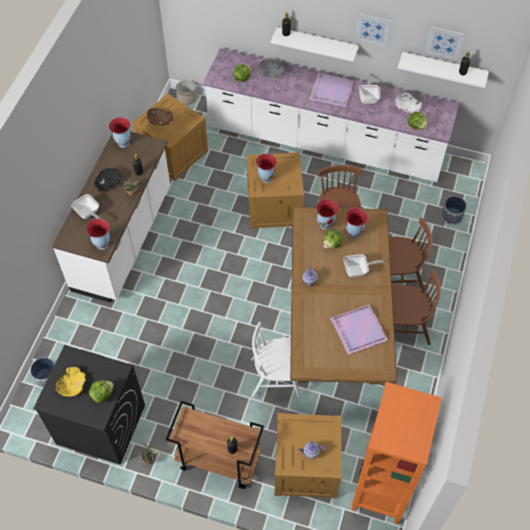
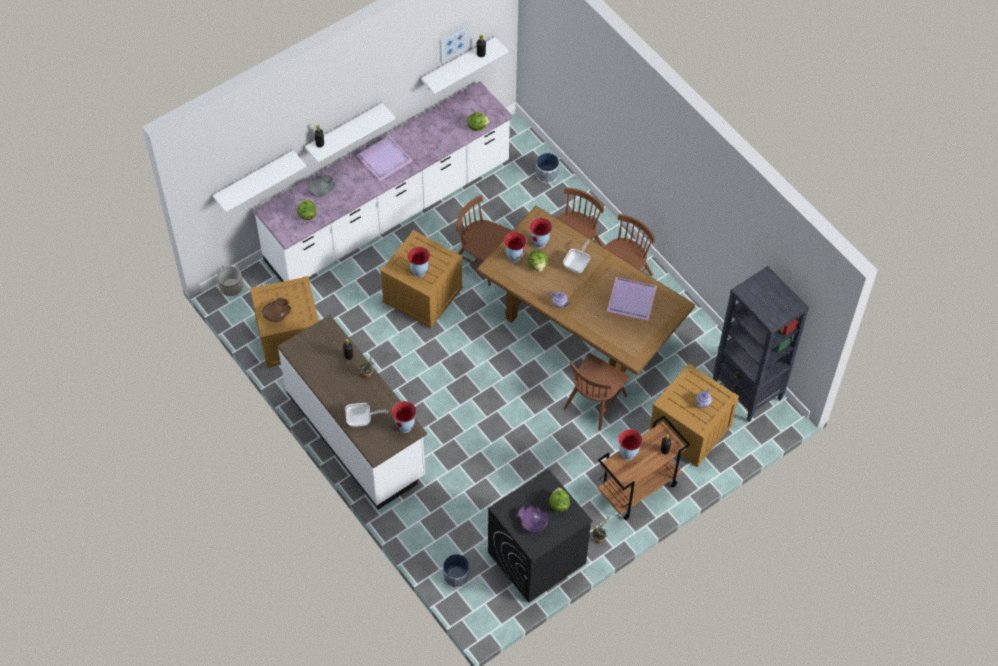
camera: 55 degrees left, 0 degrees up
yellow bowl [56,367,86,397] -> purple bowl [517,505,548,533]
black bowl [94,168,121,192] -> none
vase [109,117,131,148] -> vase moved to [618,429,643,460]
white chair [251,322,300,398] -> brown chair [564,353,629,430]
orange bookcase [351,382,442,524] -> black bookcase [713,266,809,422]
picture [355,13,391,47] -> none
frying pan [359,74,380,104] -> none
white bowl [396,92,422,113] -> none
none -> white shelf [213,150,306,212]

